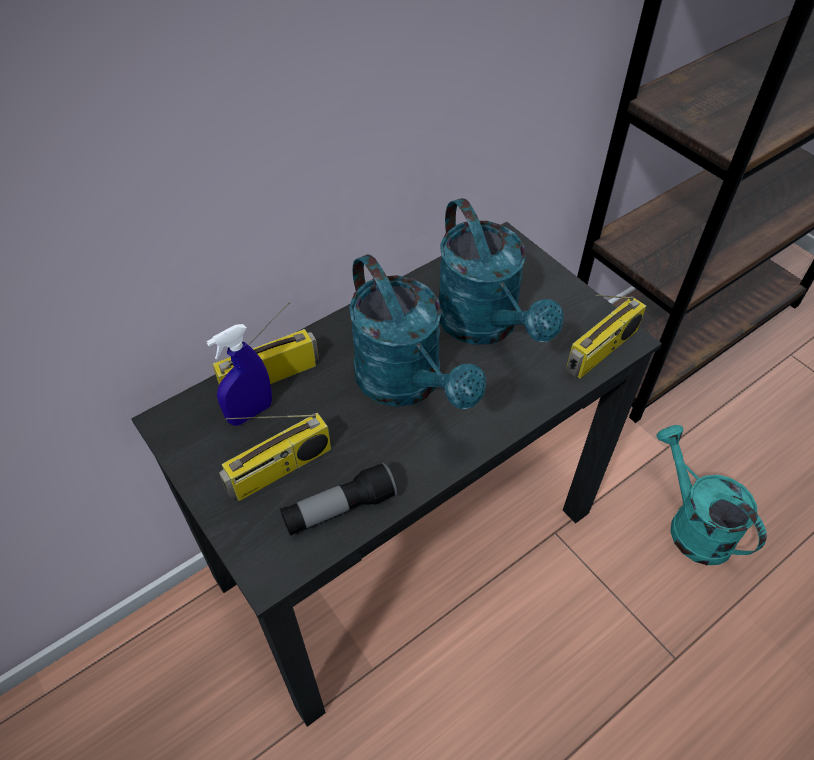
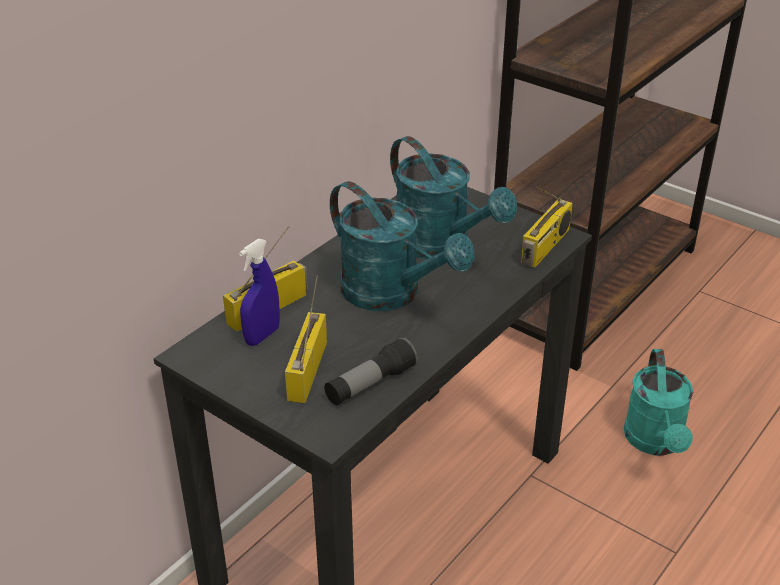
camera: 15 degrees left, 15 degrees down
radio [219,413,331,501] -> radio turned 150 degrees clockwise [285,276,327,403]
turquoise watering can [656,425,767,565] -> turquoise watering can turned 135 degrees counterclockwise [624,349,693,456]

